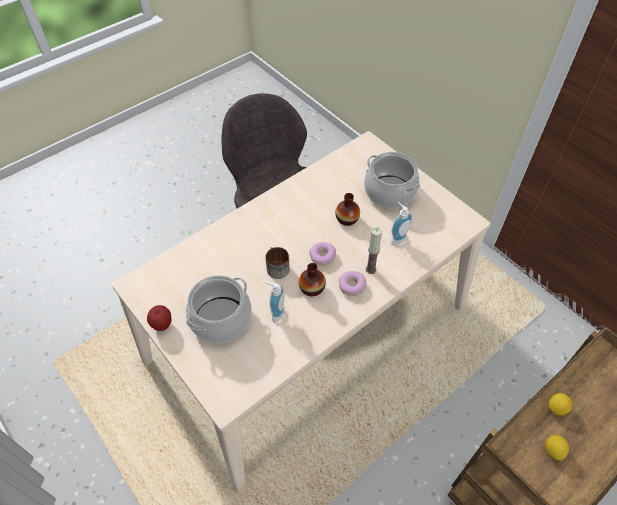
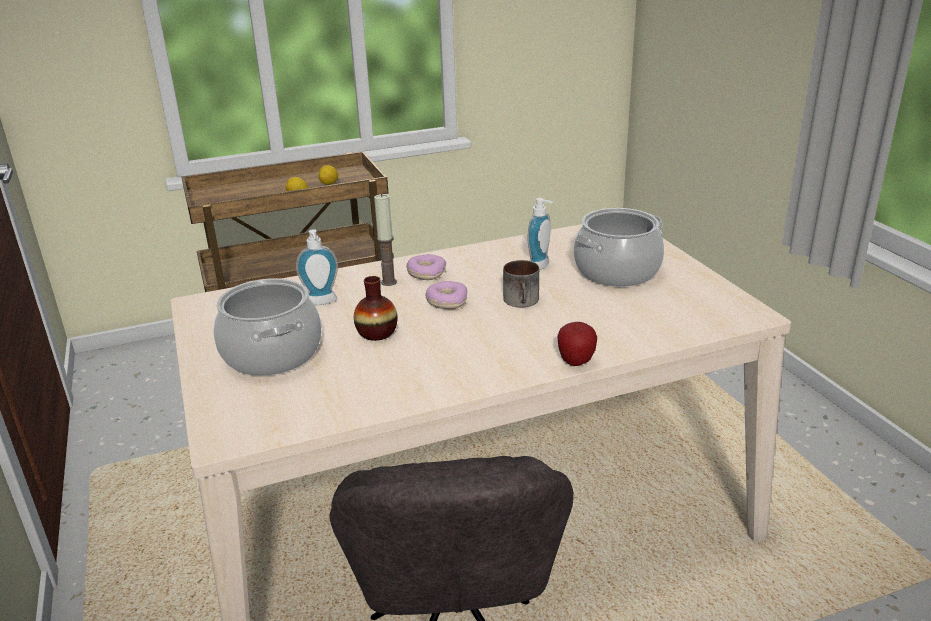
camera: 160 degrees left, 25 degrees down
apple [147,305,172,331] -> apple moved to [557,322,597,366]
vase [299,263,326,296] -> none

